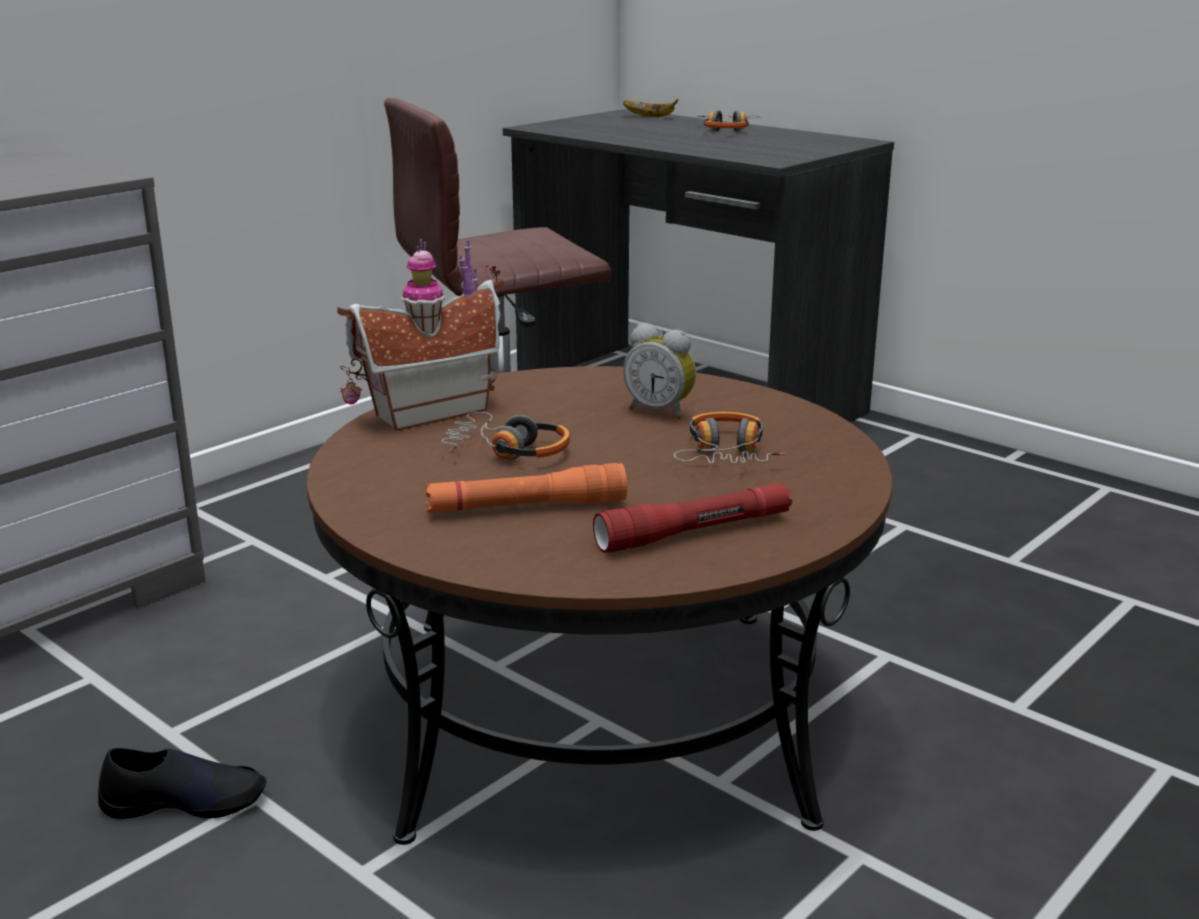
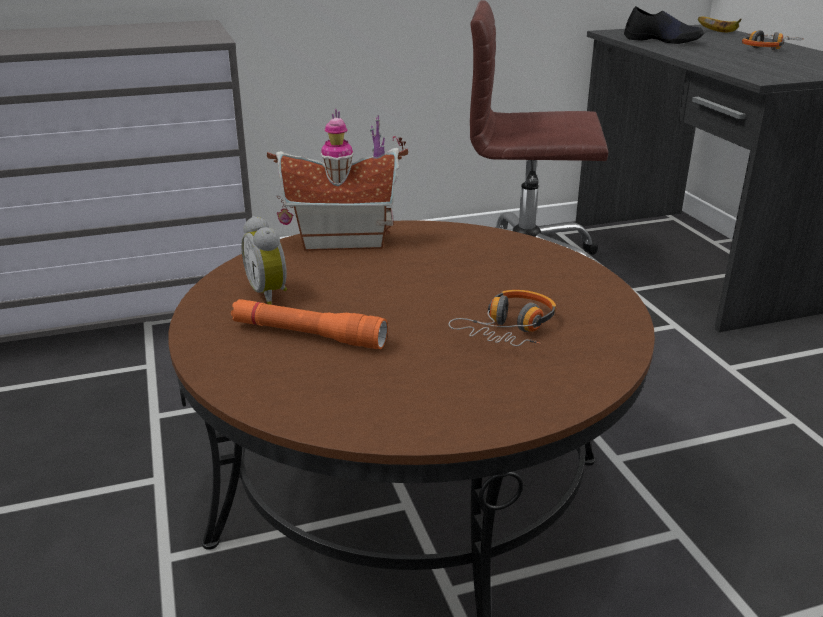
camera: 30 degrees right, 5 degrees up
black shoe [98,748,267,819] -> black shoe moved to [624,6,704,44]
headphones [441,412,570,460] -> none
red flashlight [593,483,792,553] -> none
alarm clock [623,324,696,420] -> alarm clock moved to [241,216,287,305]

